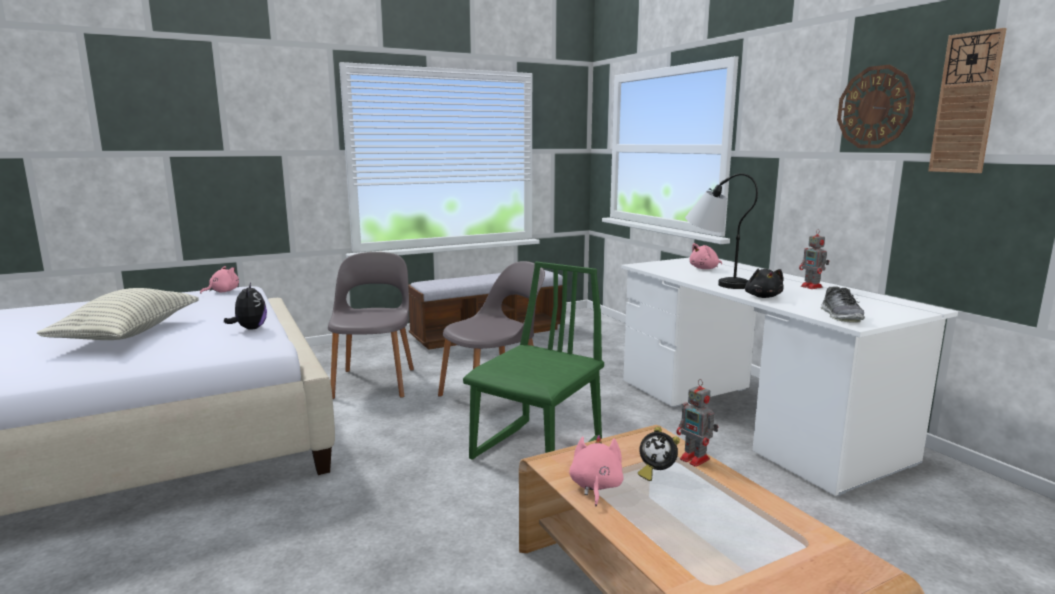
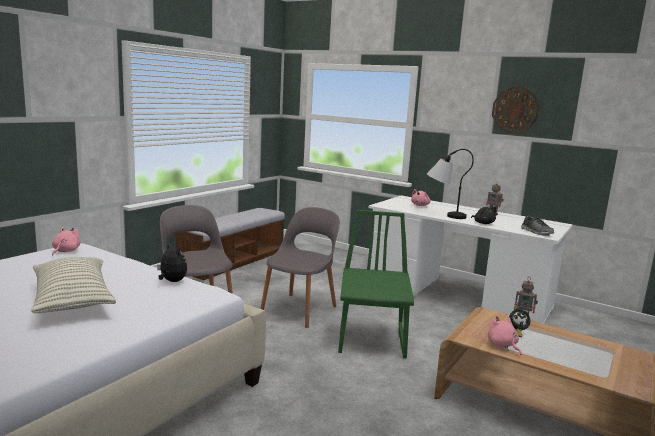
camera: 30 degrees left, 0 degrees up
wall clock [928,28,1007,173] -> none

